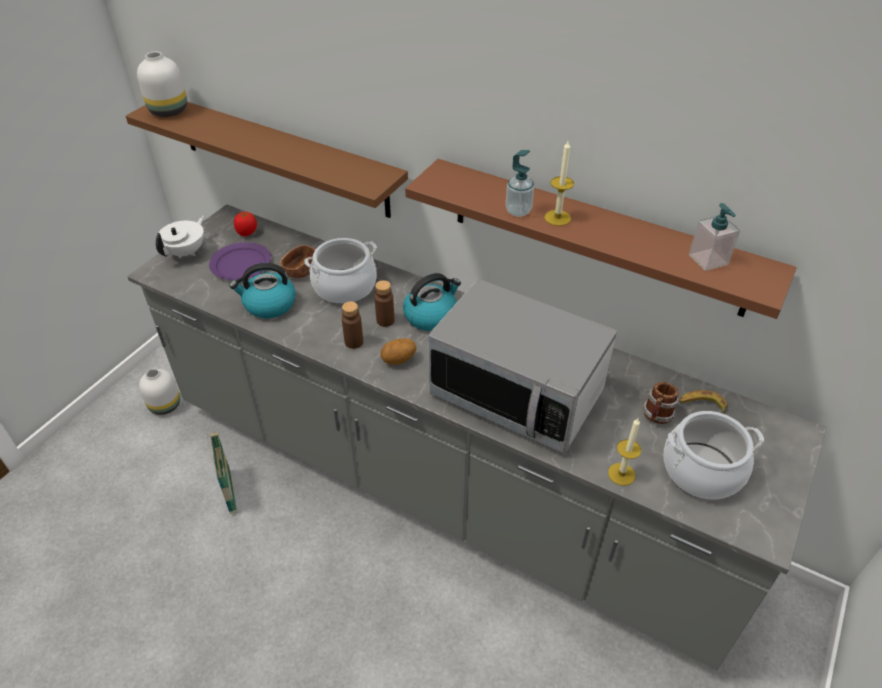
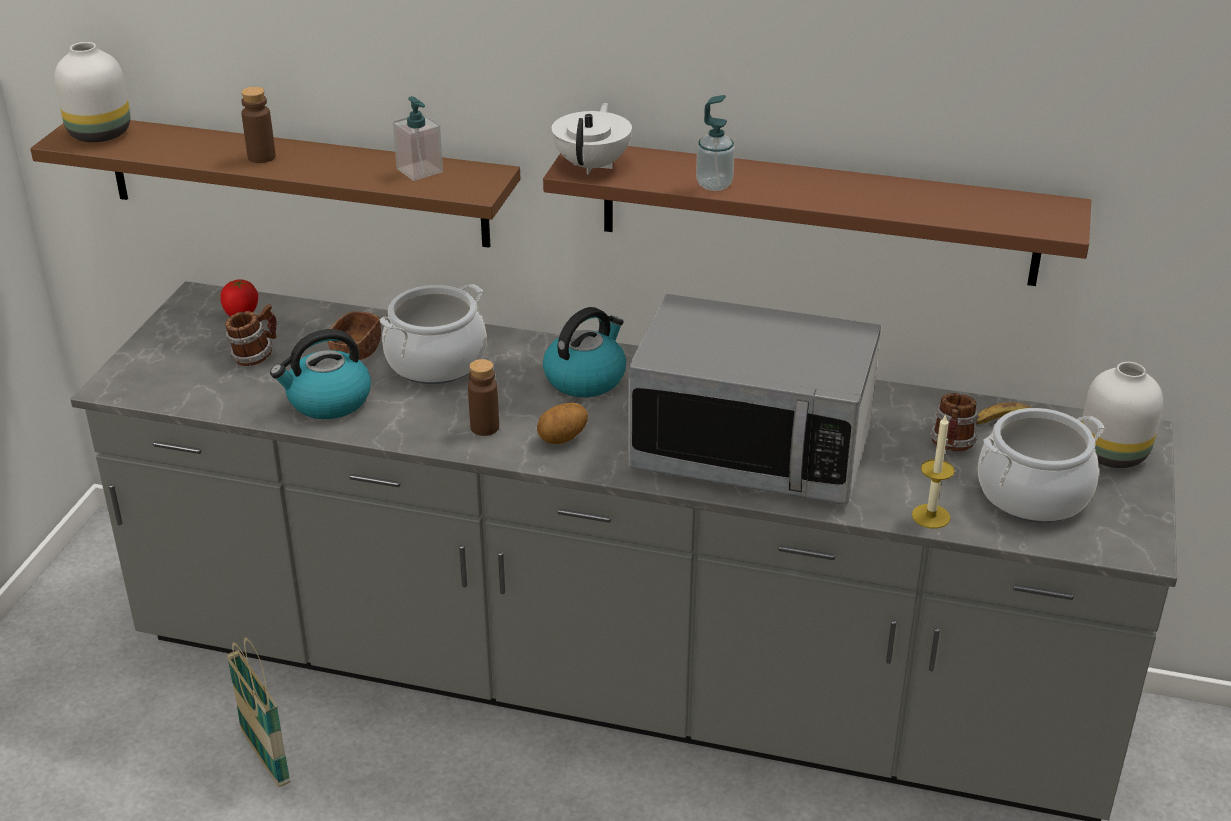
camera: 15 degrees left, 10 degrees down
white vase [139,369,180,415] -> white vase moved to [1082,362,1163,468]
white teapot [156,216,204,258] -> white teapot moved to [552,103,632,174]
purple plate [209,242,271,280] -> mug [225,304,277,366]
brown bottle [375,280,394,327] -> brown bottle moved to [241,87,276,163]
candle [544,141,574,226] -> none
soap dispenser [689,203,740,271] -> soap dispenser moved to [393,96,443,181]

